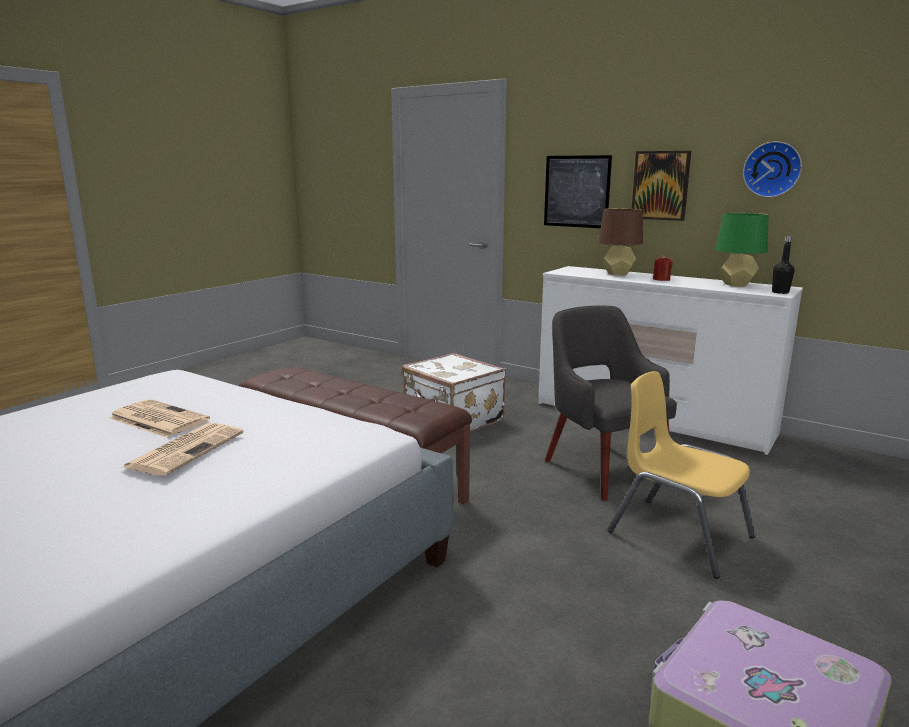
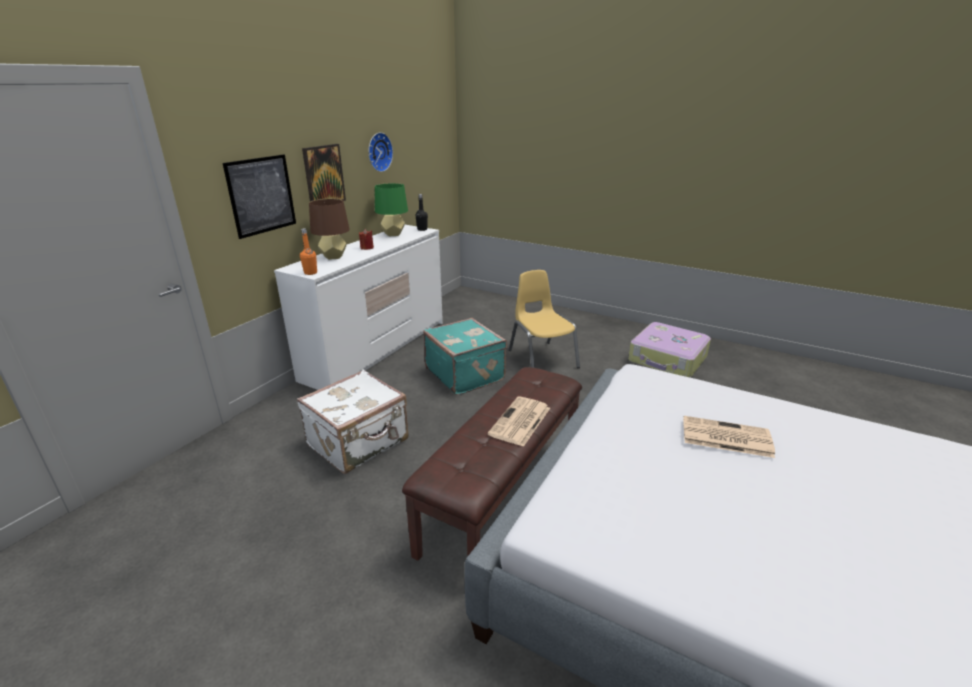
camera: 95 degrees left, 10 degrees up
newspaper [109,399,210,438] -> newspaper moved to [488,396,550,447]
grey armchair [545,306,677,501] -> turquoise suitcase [423,318,507,395]
yellow chair [607,371,756,579] -> yellow chair turned 120 degrees clockwise [509,270,580,368]
none -> orange bottle [300,228,317,275]

